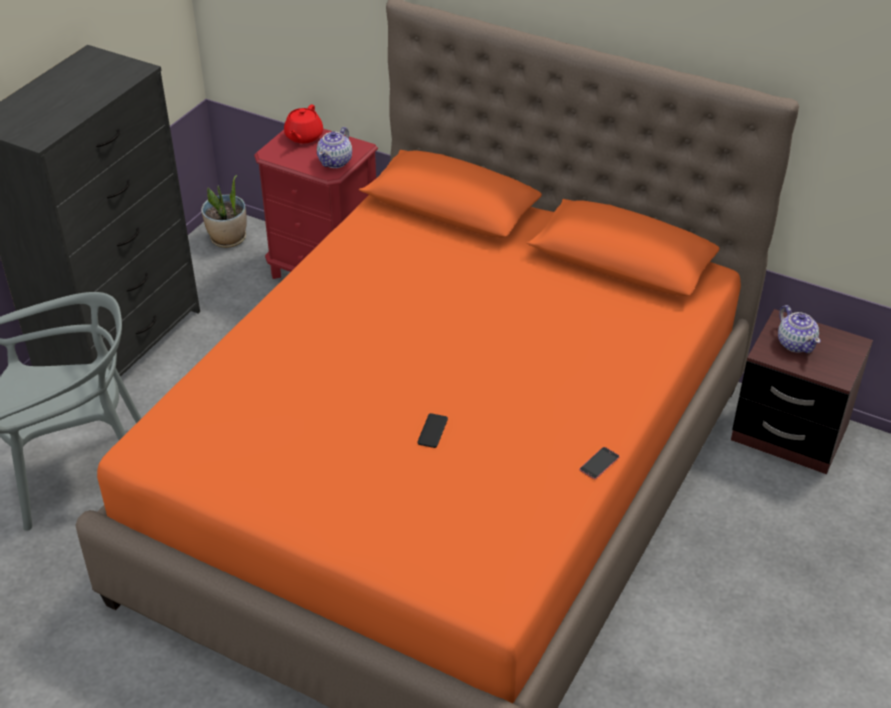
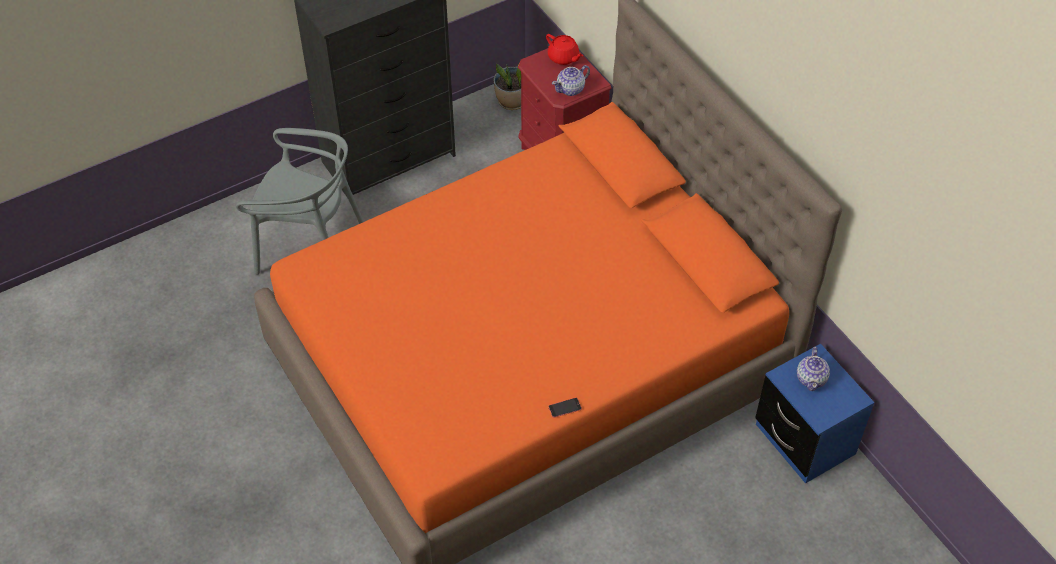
camera: 30 degrees right, 10 degrees up
red teapot [284,105,323,144] -> red teapot turned 90 degrees counterclockwise [546,34,583,65]
phone [417,413,448,448] -> none
brown nightstand [731,309,873,474] -> blue nightstand [755,344,874,484]

